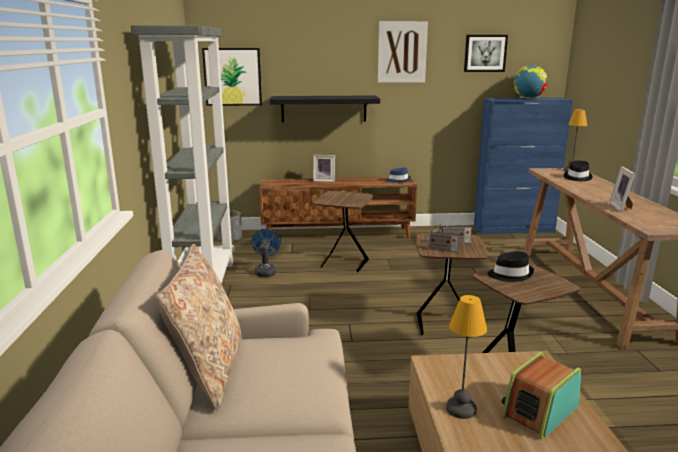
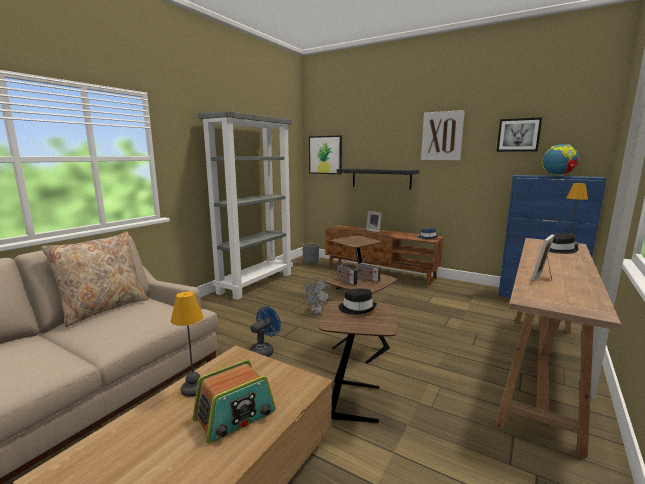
camera: 35 degrees right, 5 degrees down
blue fan [252,229,281,277] -> blue fan moved to [249,307,281,357]
radio [502,352,581,439] -> radio turned 150 degrees clockwise [193,360,276,444]
none -> grey fan [302,278,331,314]

